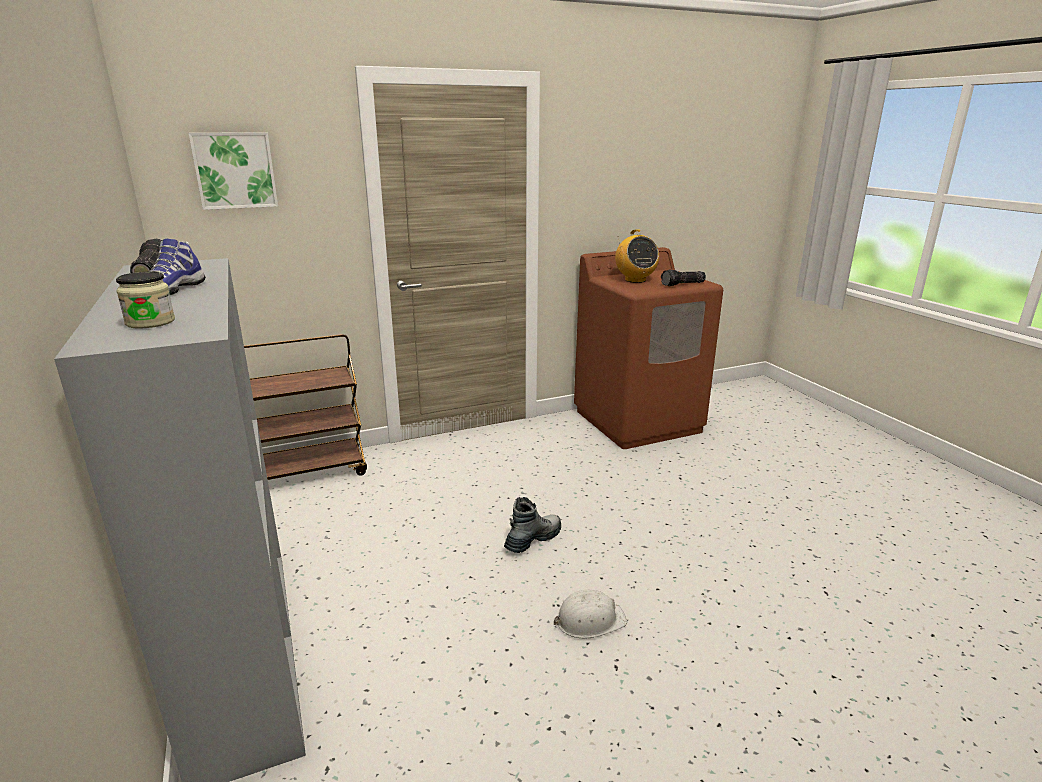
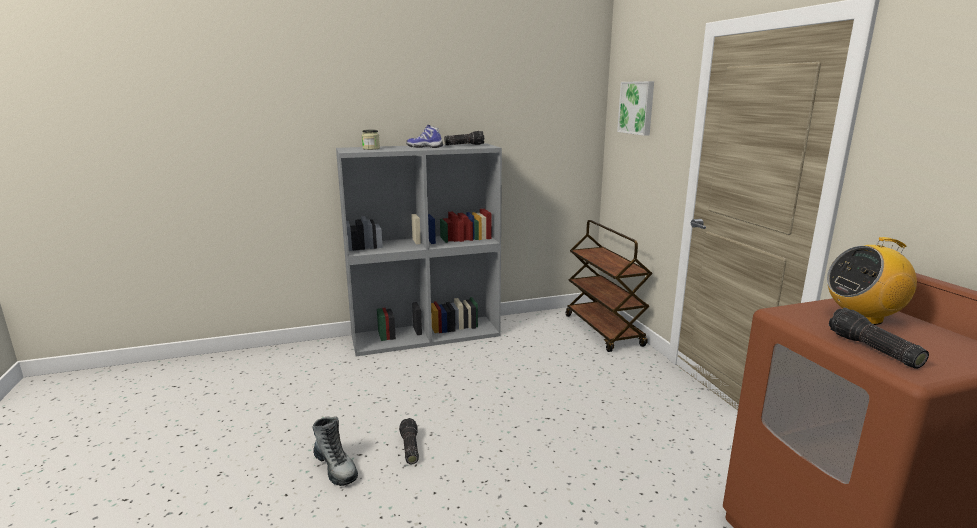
camera: 95 degrees right, 5 degrees down
boot [504,497,561,553] -> boot moved to [312,417,358,486]
white hard hat [554,590,627,639] -> flashlight [399,418,419,464]

